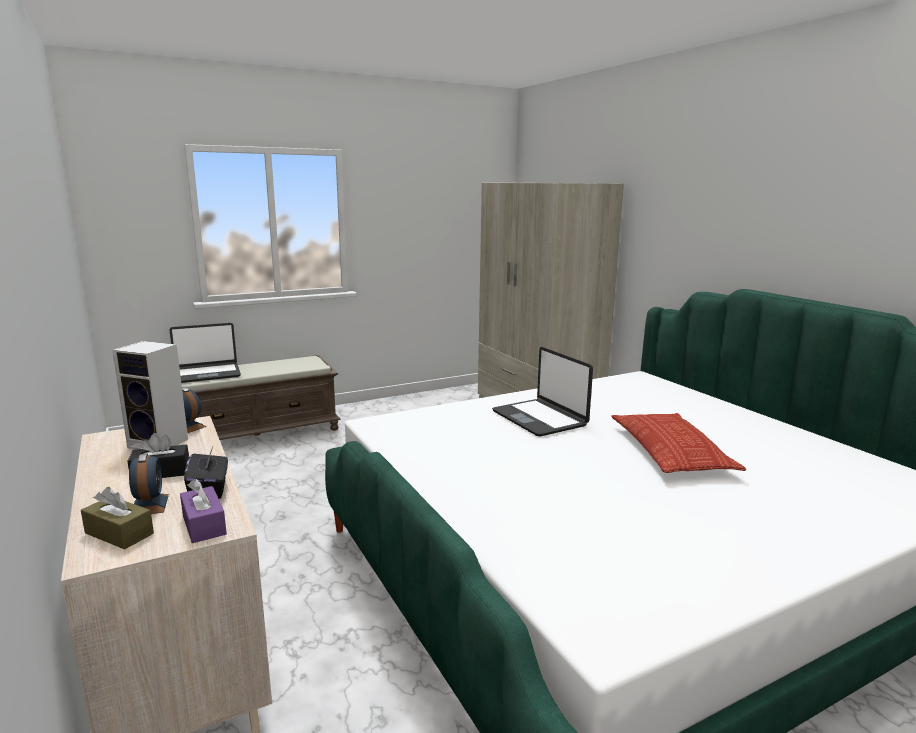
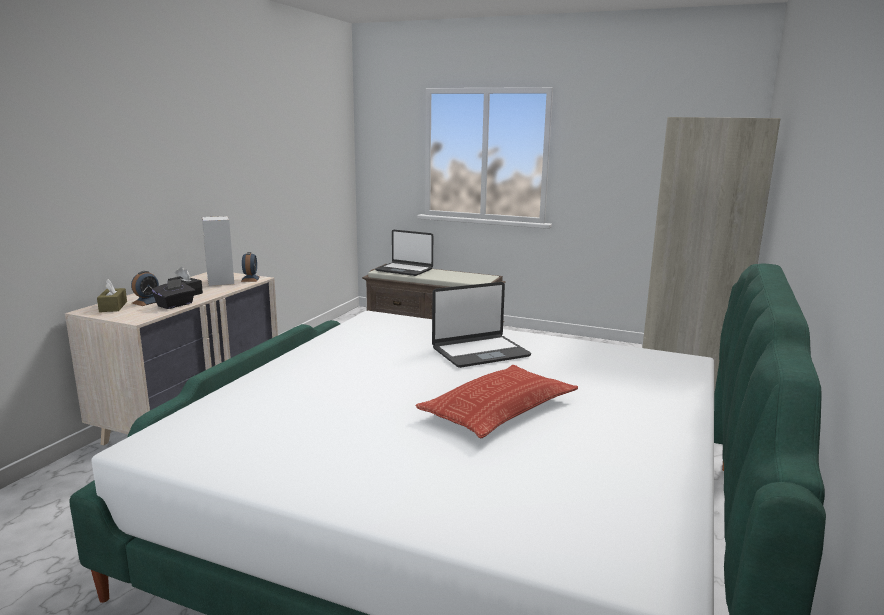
camera: 50 degrees right, 0 degrees up
purple tissue box [180,479,227,543] -> none
laptop [492,347,593,437] -> laptop turned 135 degrees counterclockwise [432,282,531,368]

